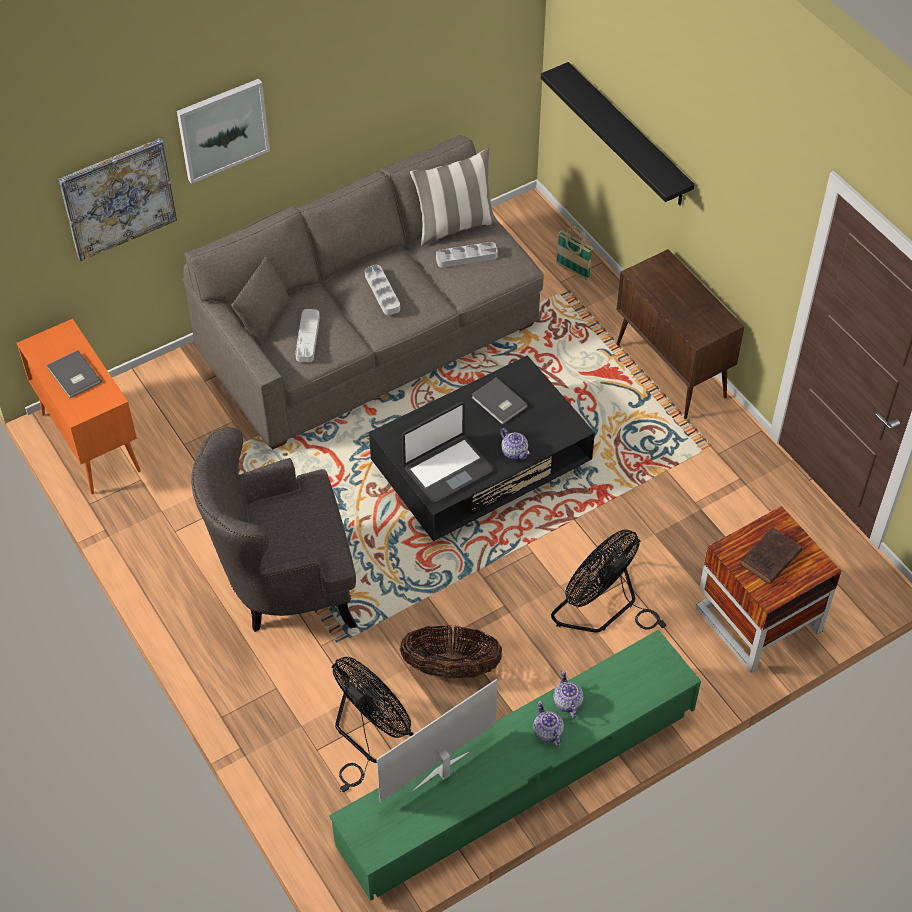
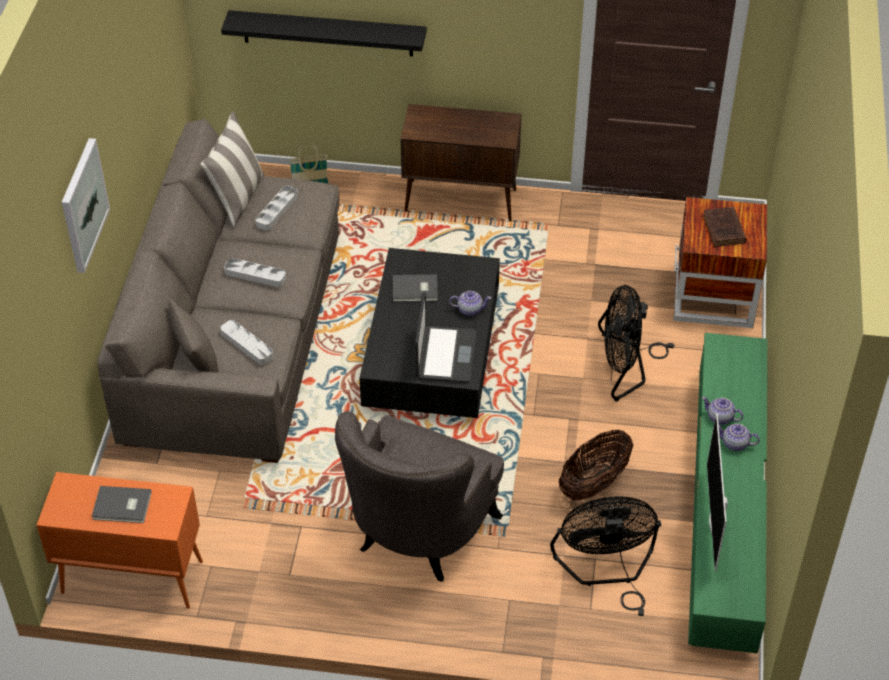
camera: 50 degrees left, 5 degrees down
picture [59,138,177,261] -> none

